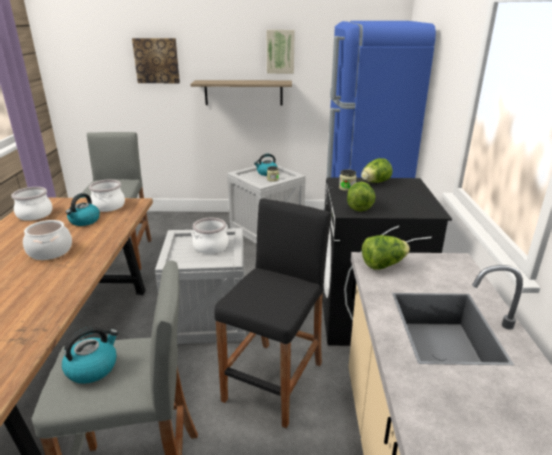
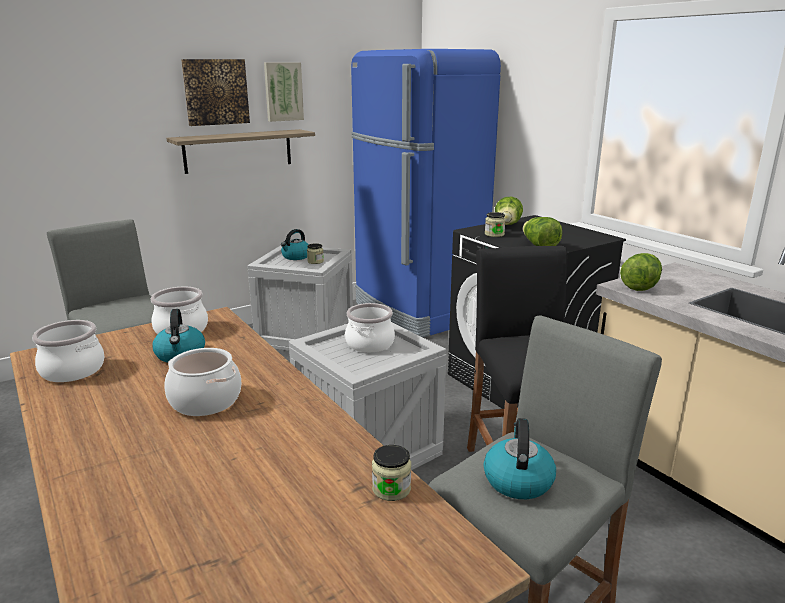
camera: 35 degrees left, 5 degrees down
picture [132,38,180,83] -> picture moved to [181,59,250,126]
none -> jar [372,445,411,501]

